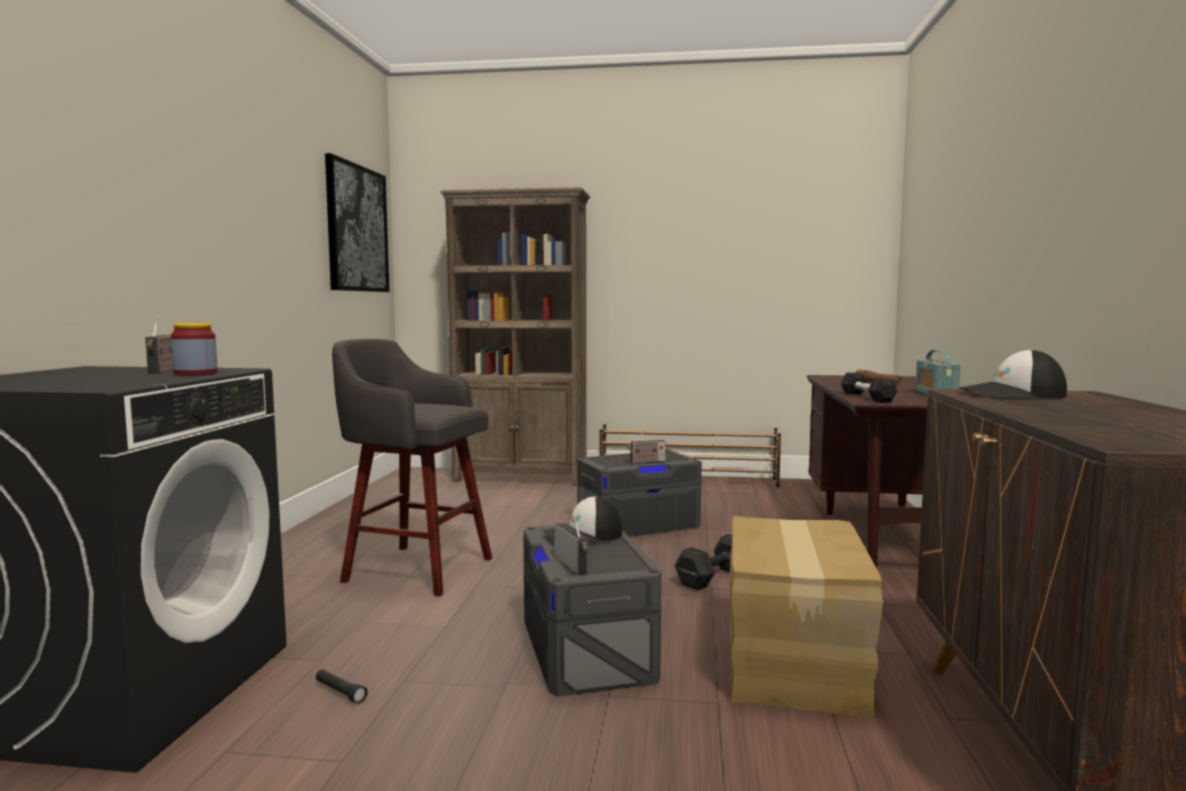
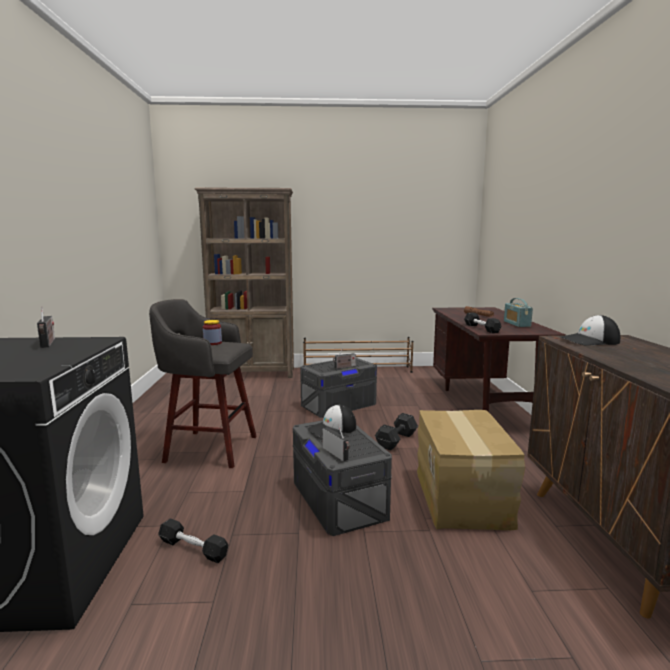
camera: 10 degrees left, 5 degrees up
jar [171,323,218,376] -> jar moved to [203,320,222,345]
black flashlight [316,669,368,704] -> black dumbbell [159,518,228,563]
picture [325,153,390,292] -> none

